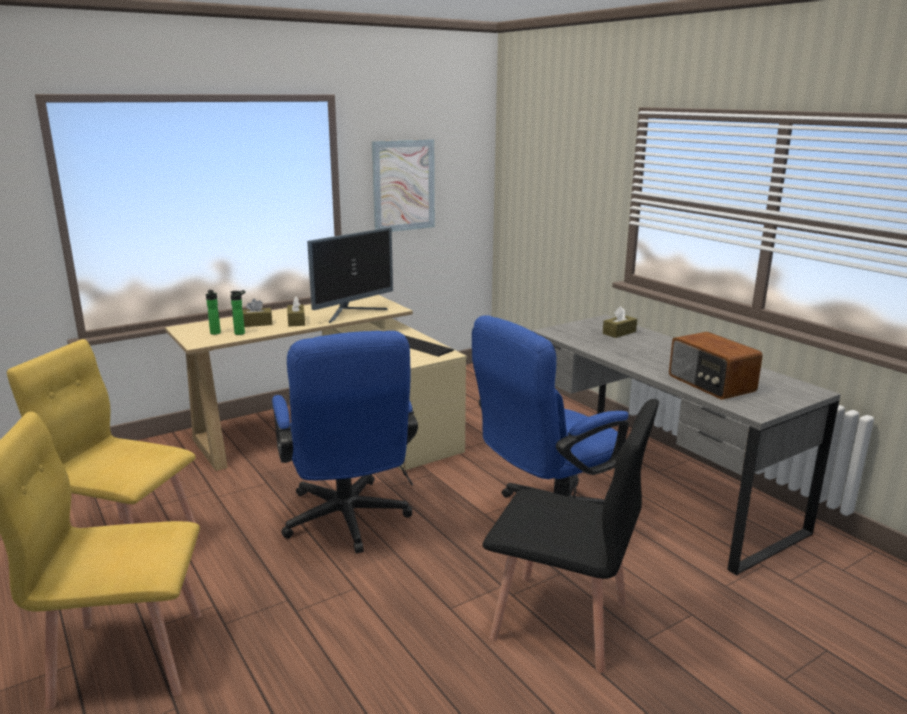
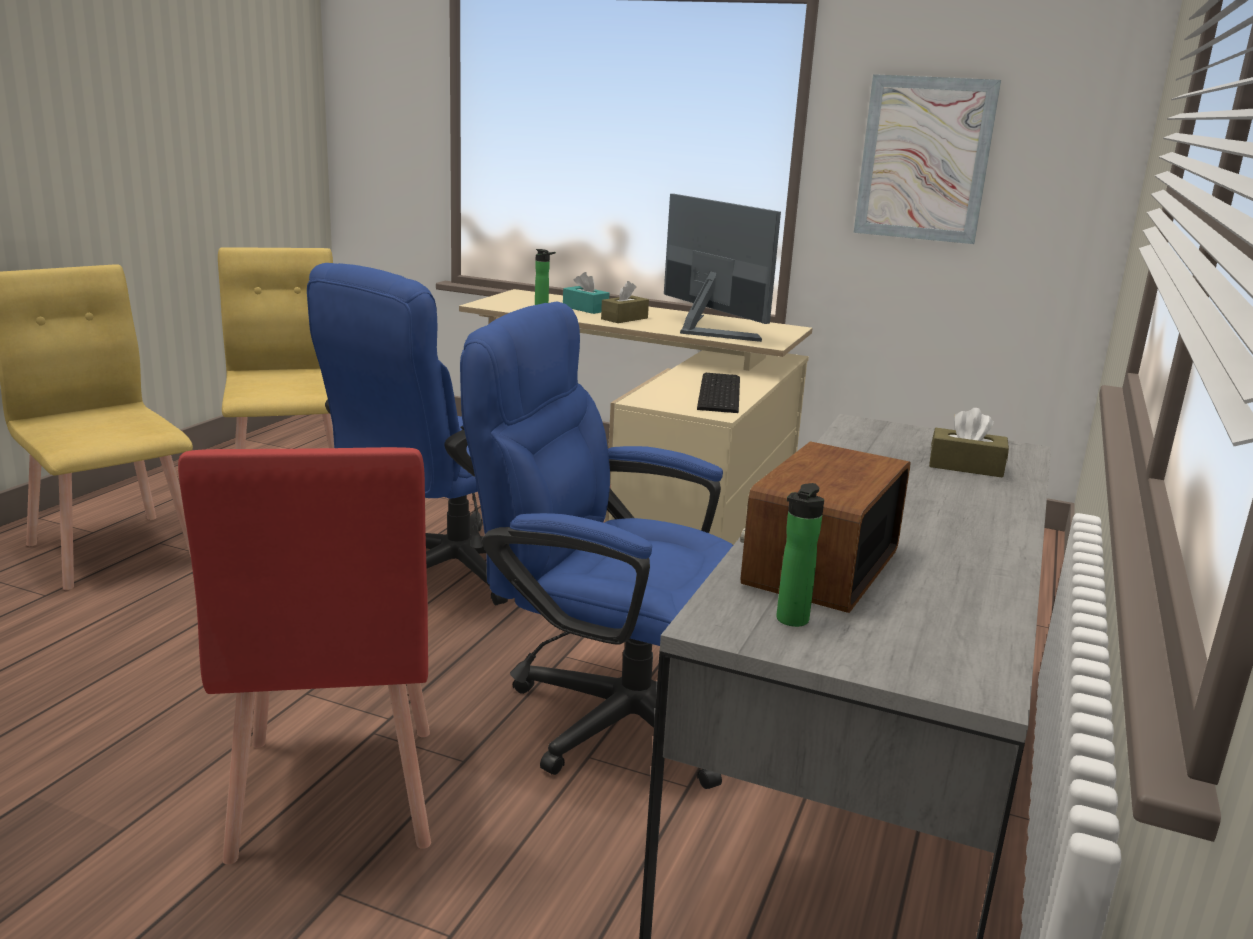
camera: 55 degrees right, 0 degrees up
bottle [206,290,221,335] -> bottle moved to [776,483,824,627]
brown tissue box [243,299,272,327] -> turquoise tissue box [563,272,609,314]
monitor [307,227,393,323] -> monitor turned 135 degrees counterclockwise [664,194,781,342]
black chair [482,399,659,673] -> red chair [178,447,431,865]

